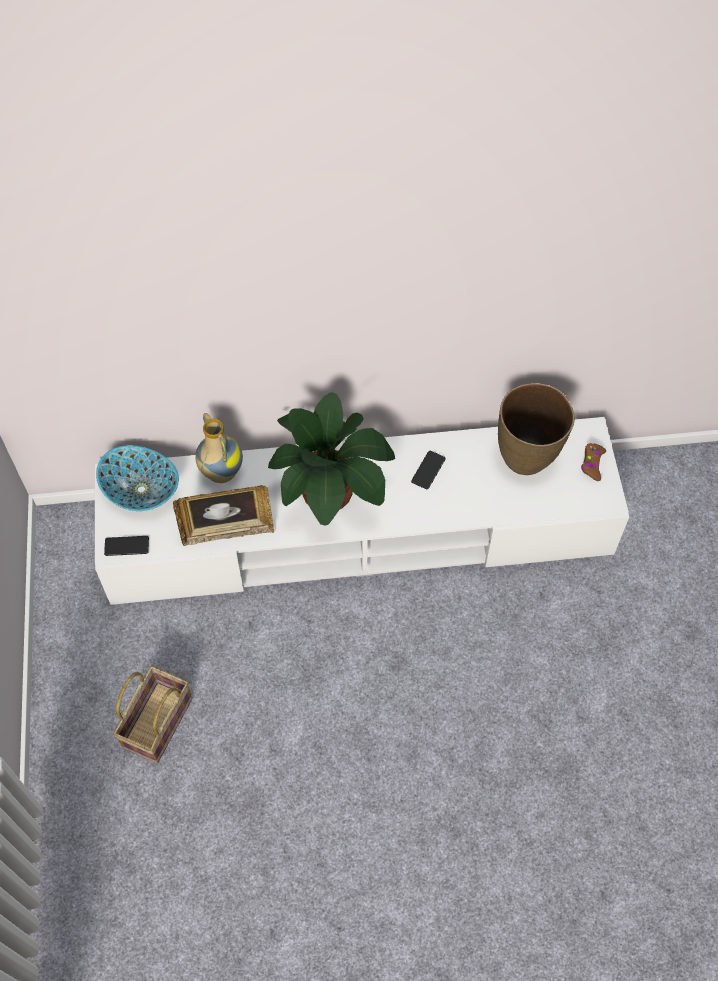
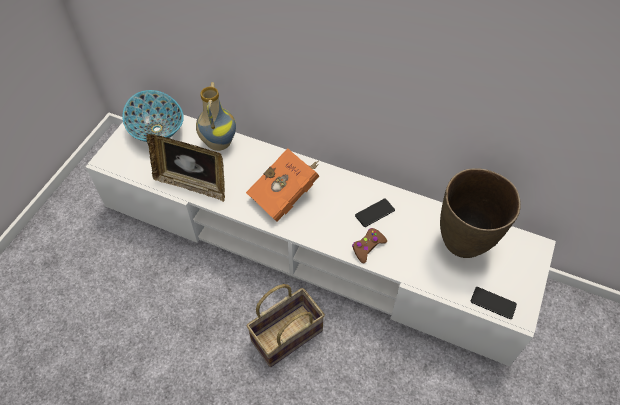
camera: 30 degrees right, 5 degrees down
phone [104,536,149,556] -> phone moved to [471,287,517,319]
basket [113,666,192,763] -> basket moved to [247,284,325,367]
potted plant [268,392,395,525] -> orange book [246,148,319,222]
brown game controller [581,443,606,481] -> brown game controller moved to [352,228,387,263]

